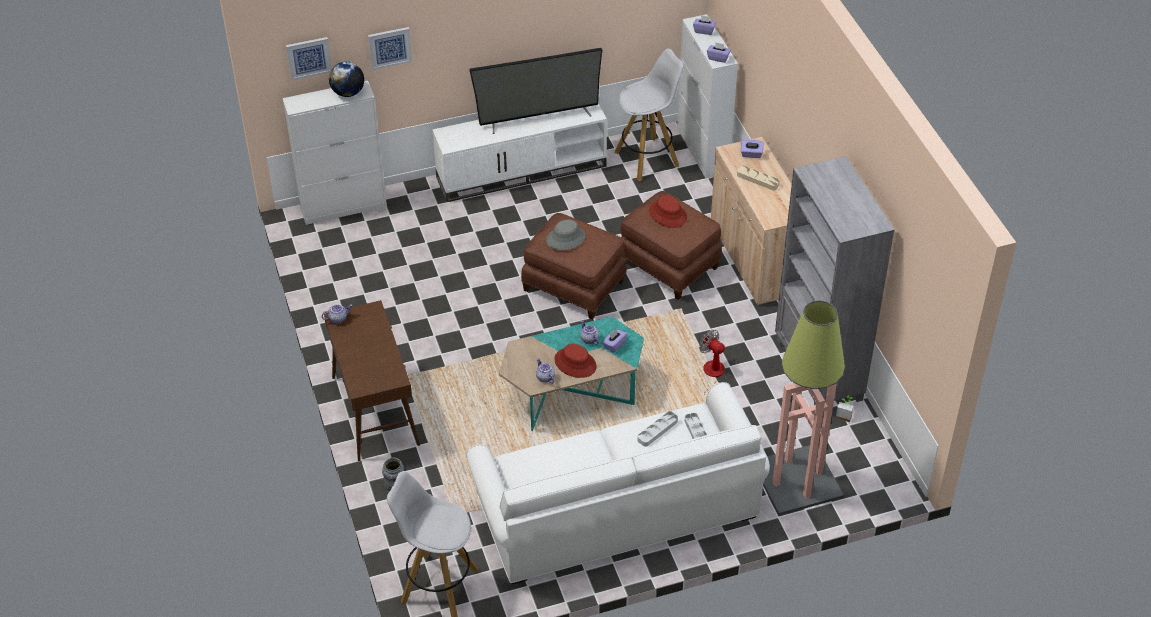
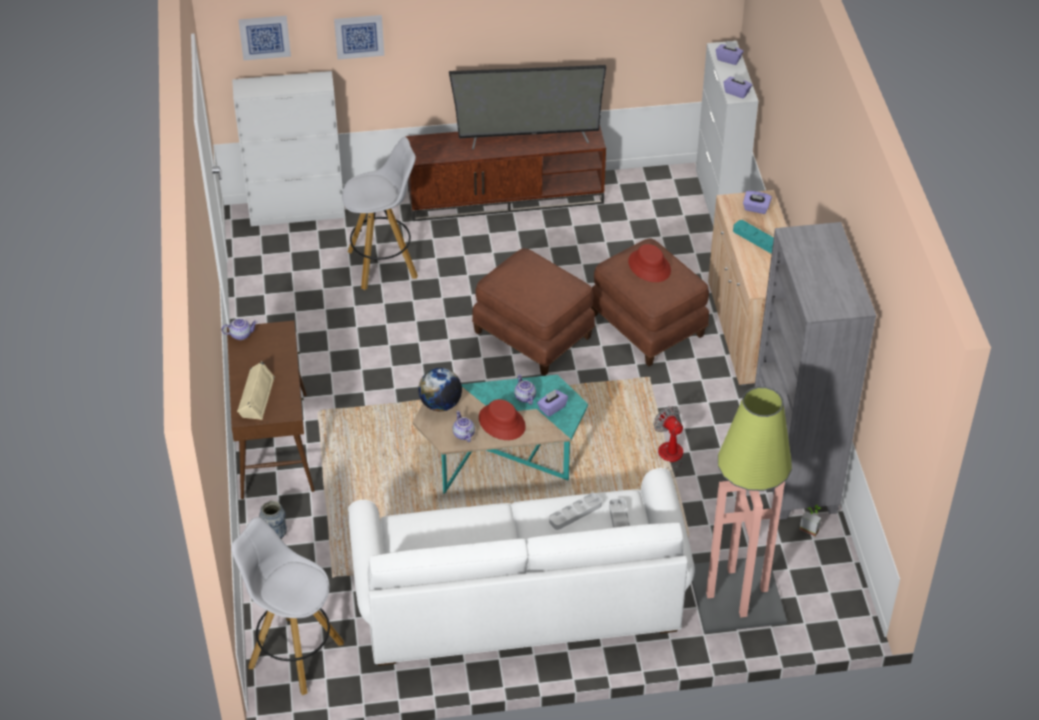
camera: 10 degrees right, 0 degrees up
globe [329,62,364,97] -> globe moved to [418,368,462,411]
white tv stand [432,103,607,202] -> brown tv stand [405,127,606,221]
grey hat [546,219,585,250] -> none
white stool [615,49,684,181] -> white stool moved to [342,137,418,290]
beige tray [737,165,780,190] -> turquoise tray [733,220,774,254]
none -> beige speaker [237,361,275,420]

